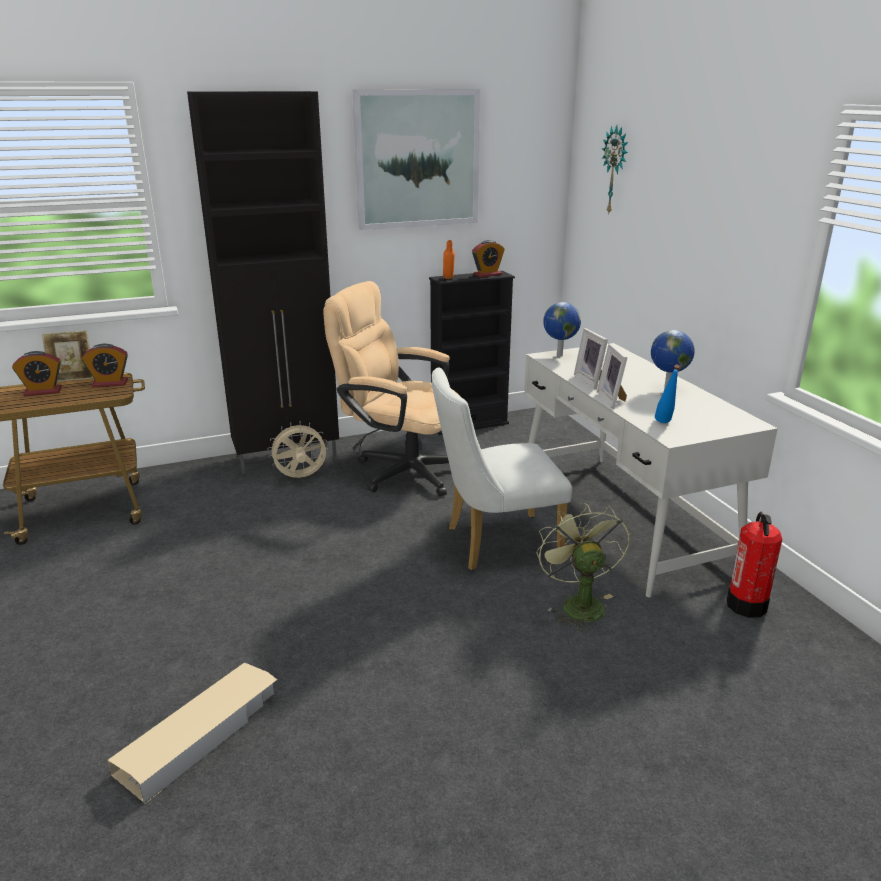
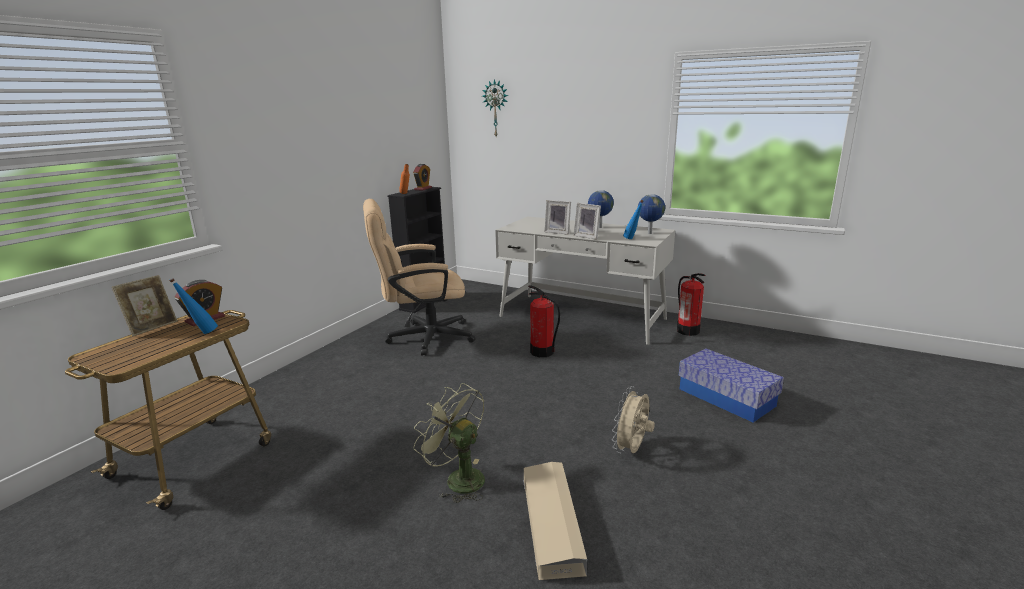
camera: 40 degrees left, 5 degrees down
alarm clock [12,351,62,396] -> none
black cabinet [187,91,339,474] -> none
beige fan [268,421,328,478] -> beige fan moved to [612,386,655,454]
picture [353,89,480,230] -> none
white chair [432,367,572,570] -> fire extinguisher [528,285,560,357]
green fan [536,502,630,631] -> green fan moved to [413,383,485,503]
globe [543,302,581,357] -> globe moved to [638,194,665,234]
none -> blue bottle [169,278,218,334]
none -> storage box [679,348,784,422]

